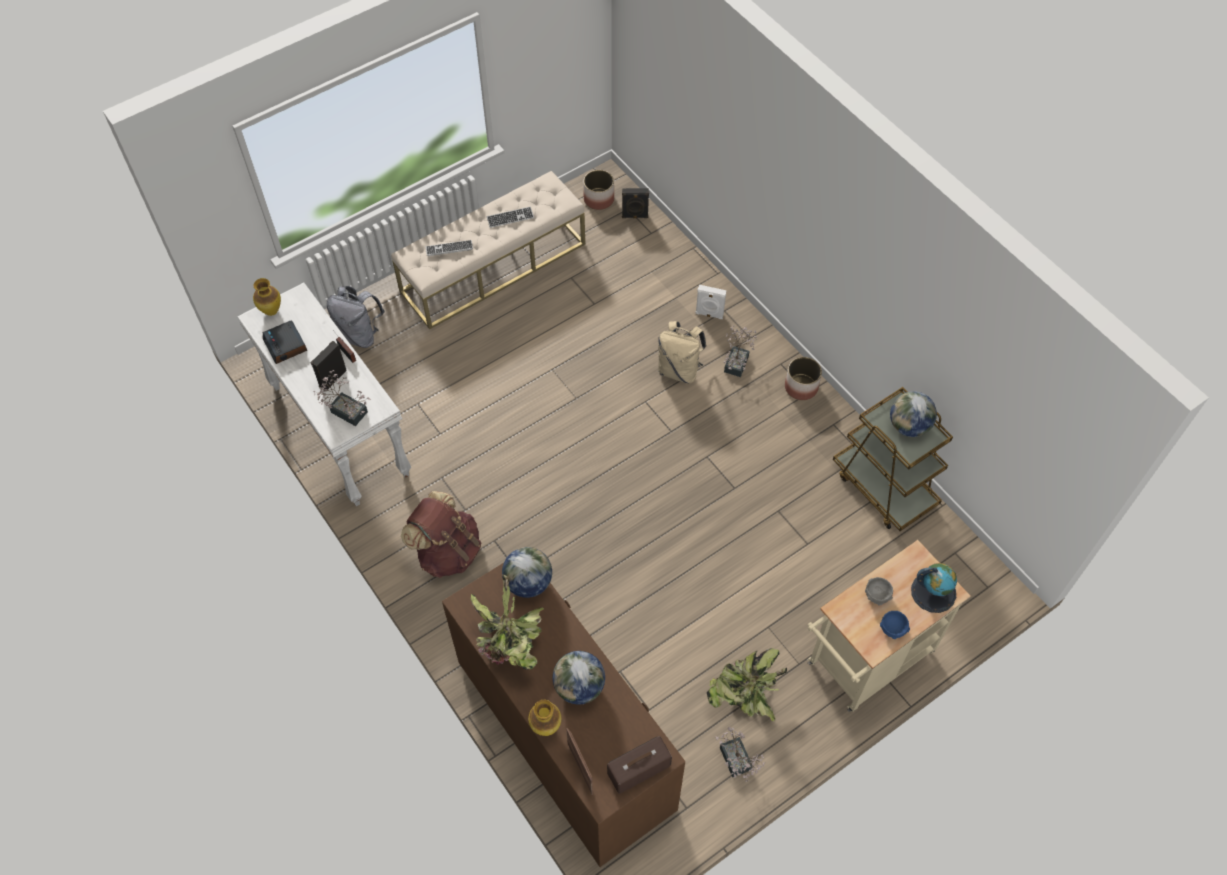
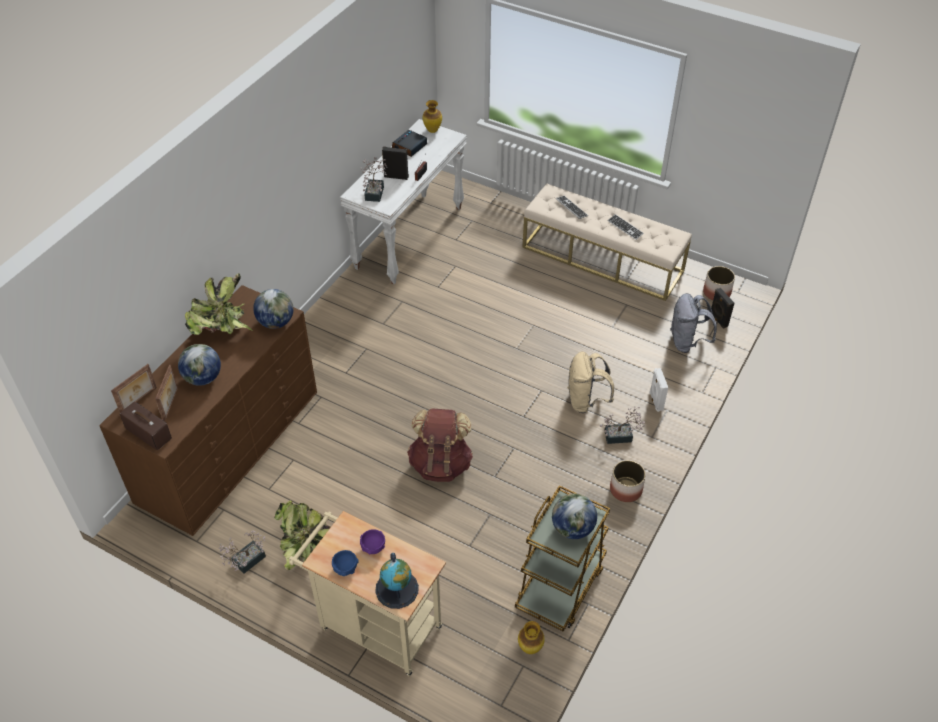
camera: 65 degrees right, 10 degrees down
grey backpack [327,286,385,348] -> grey backpack moved to [670,293,717,353]
brown backpack [401,491,481,578] -> brown backpack moved to [407,408,473,482]
vase [528,700,561,736] -> vase moved to [518,621,545,654]
grey bowl [865,577,893,606] -> purple bowl [360,529,385,554]
none -> picture frame [155,364,178,421]

